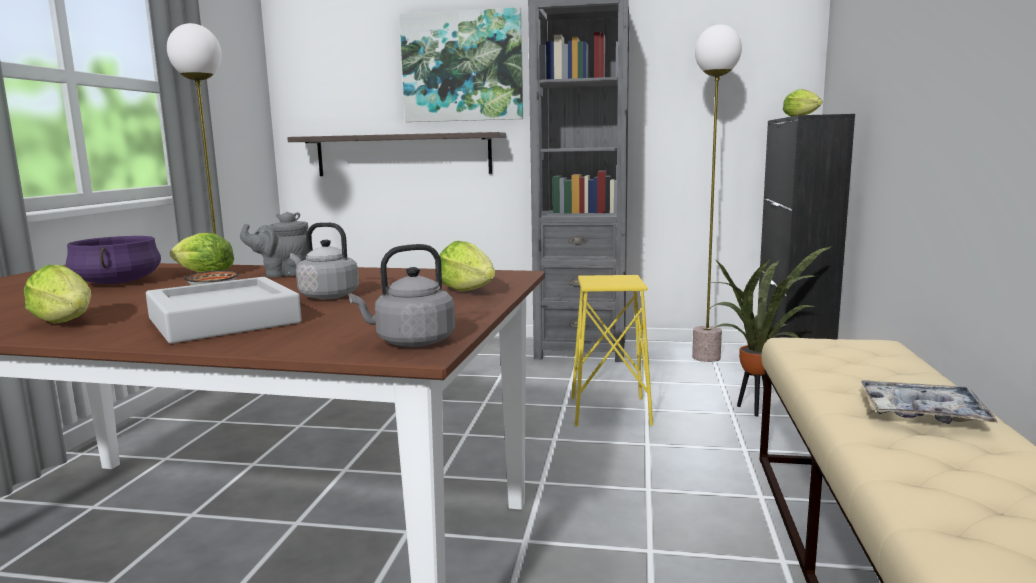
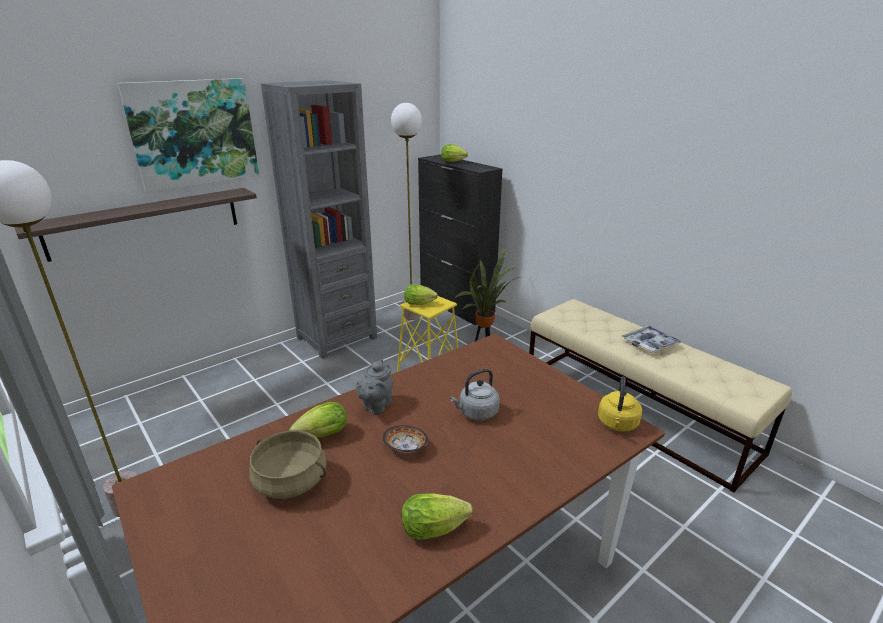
camera: 50 degrees left, 15 degrees up
purple cooking pot [66,236,161,284] -> beige cooking pot [249,430,327,499]
grey tray [146,277,302,344] -> none
grey kettle [349,244,455,347] -> yellow kettle [598,377,642,432]
lettuce [439,241,495,291] -> lettuce moved to [404,284,438,305]

